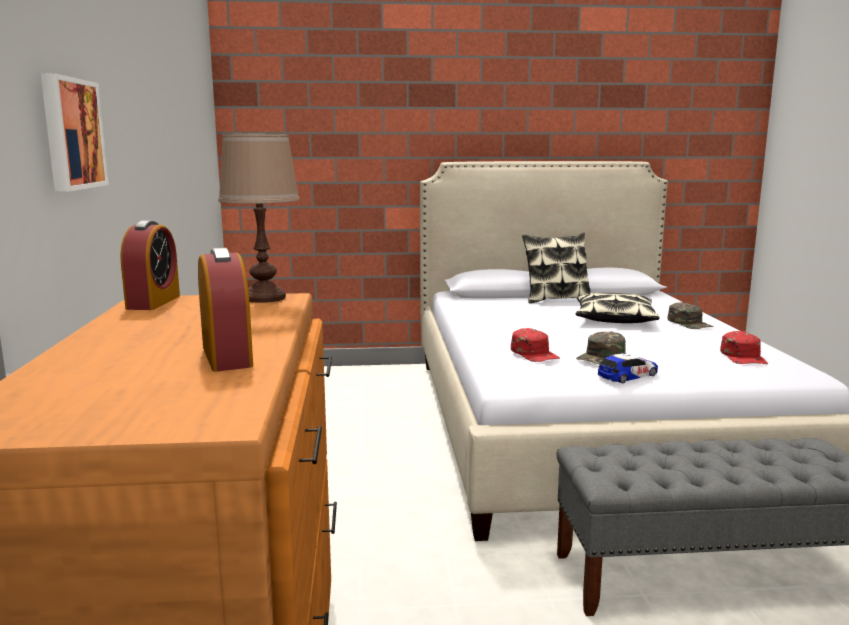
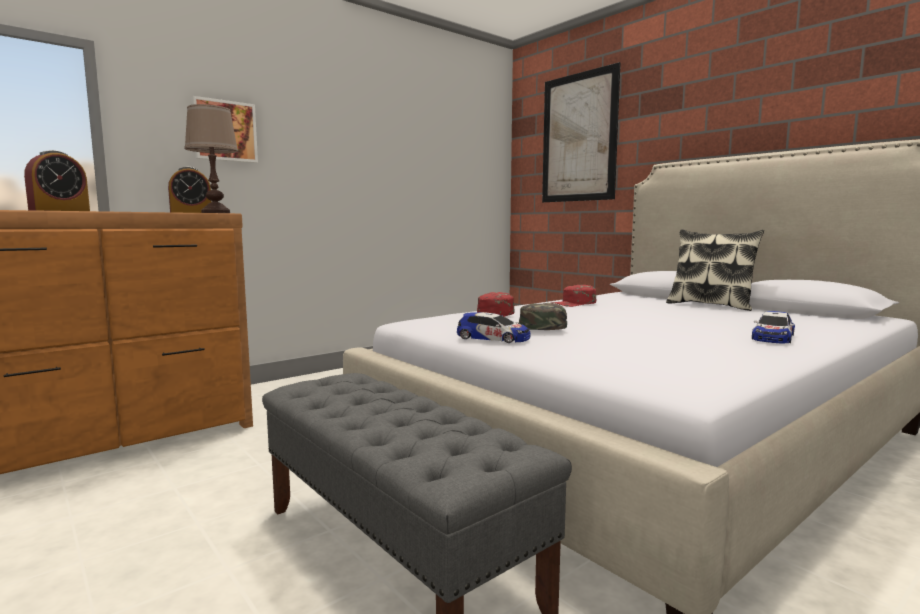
camera: 55 degrees right, 5 degrees down
pillow [576,293,660,323] -> none
green cap [668,302,714,329] -> toy car [752,311,795,344]
red cap [720,331,768,364] -> red cap moved to [551,285,596,307]
none -> picture [542,62,621,202]

